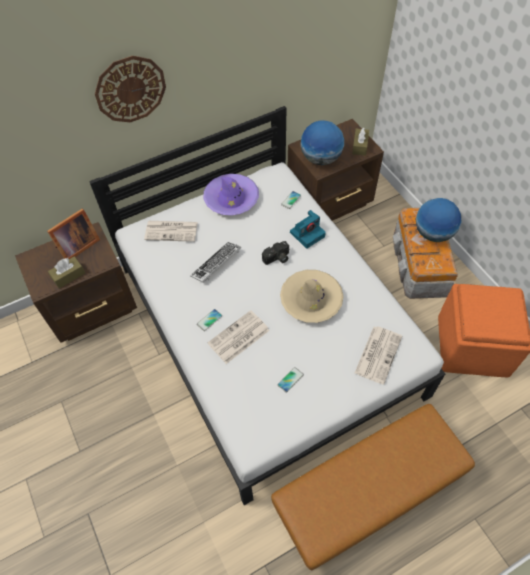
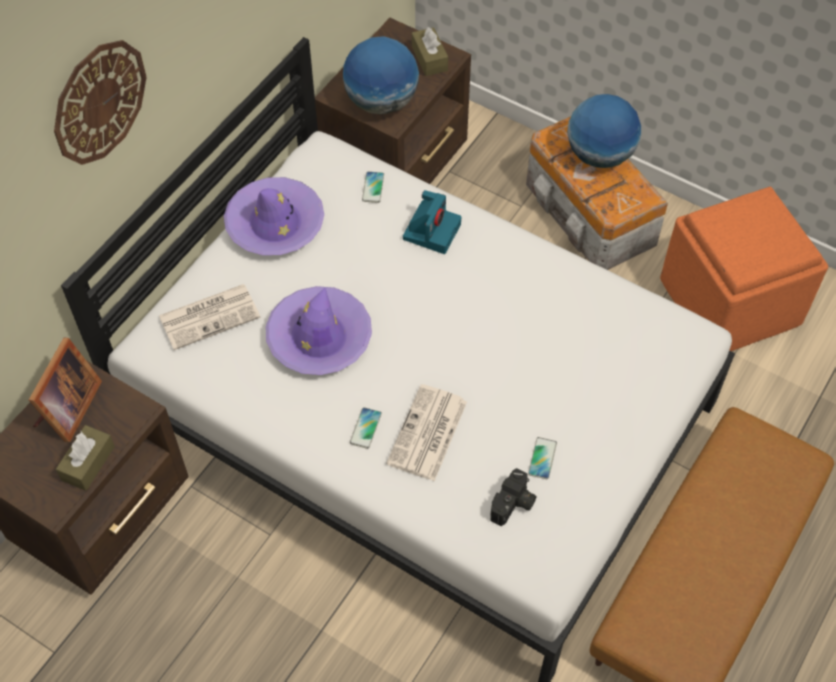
camera: 30 degrees left, 0 degrees up
keyboard [190,242,241,282] -> purple hat [266,286,372,375]
camera [262,241,290,265] -> camera moved to [490,468,536,526]
beige hat [280,270,344,323] -> none
newspaper [355,326,402,385] -> none

